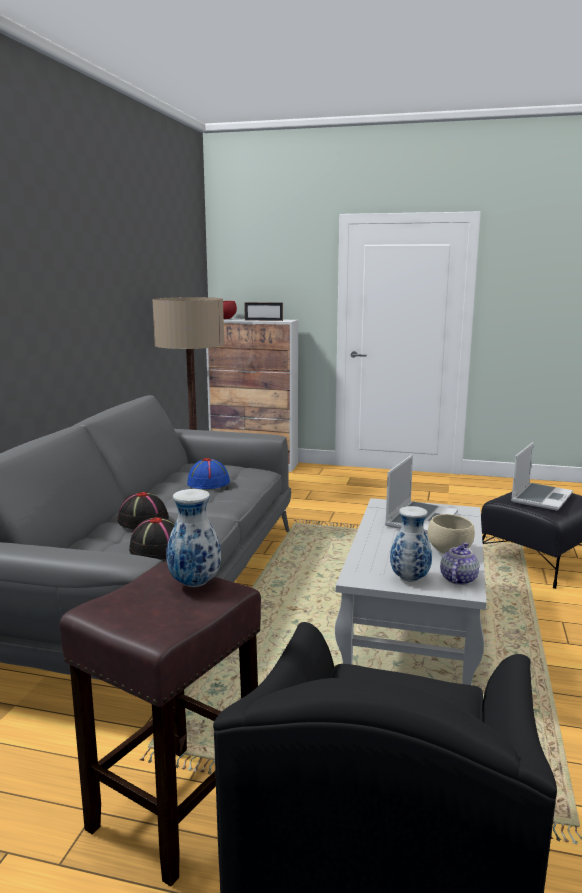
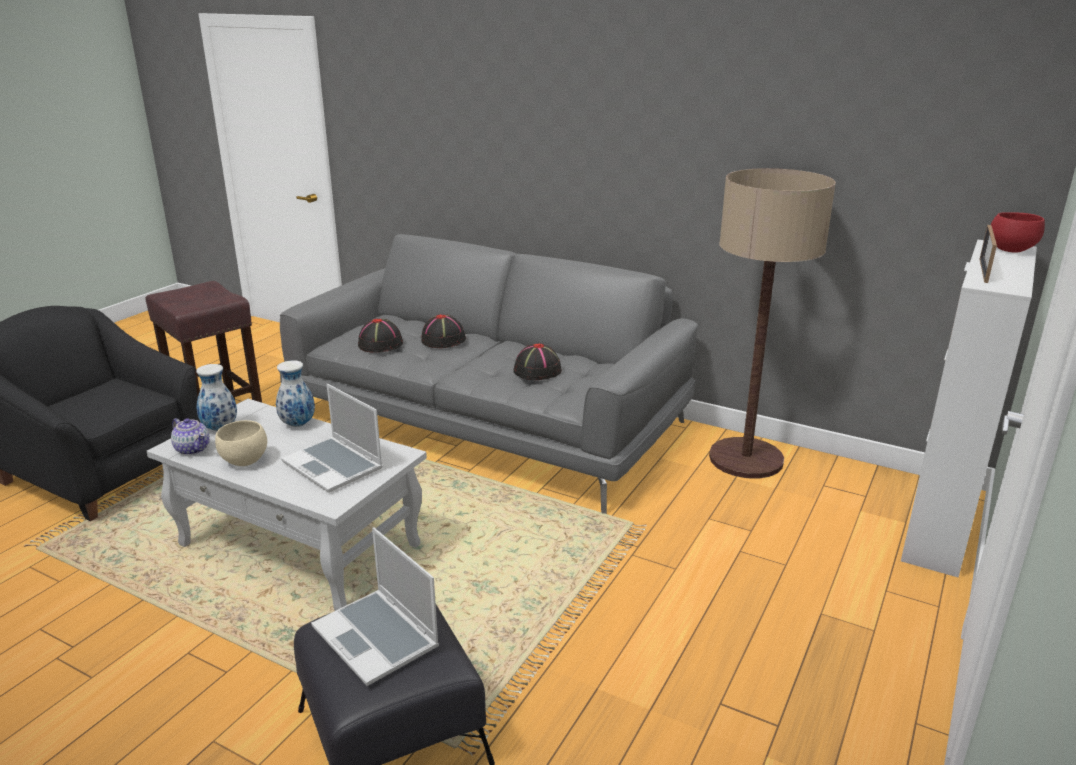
camera: 105 degrees right, 10 degrees up
vase [166,489,221,587] -> vase moved to [276,360,315,427]
blue hat [187,458,230,489] -> black hat [513,343,562,380]

